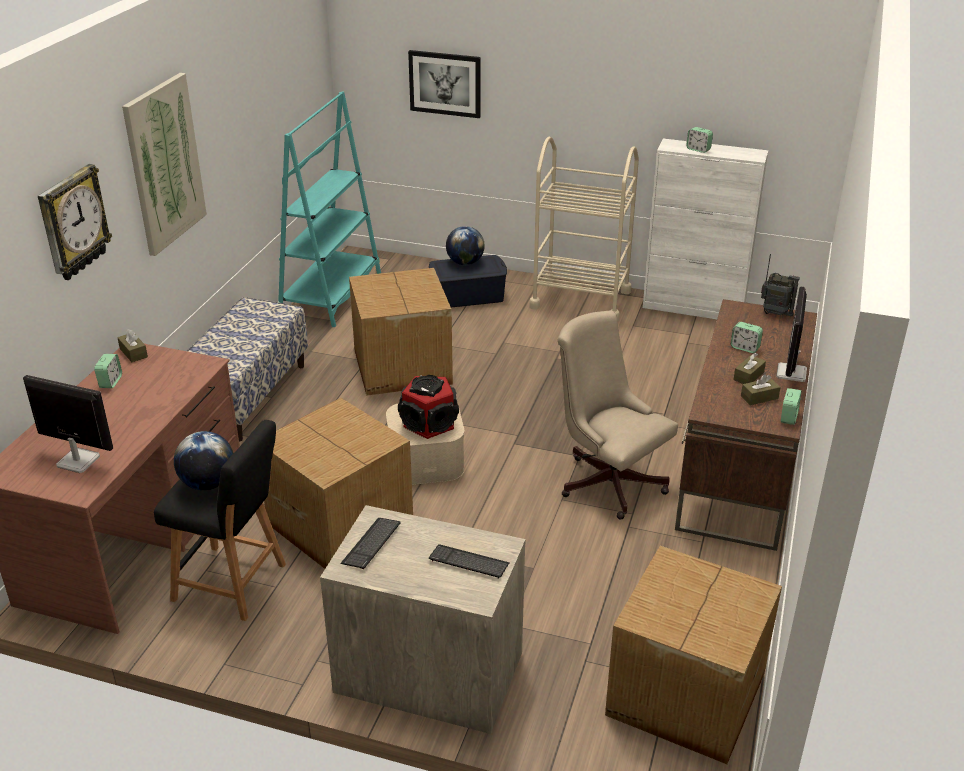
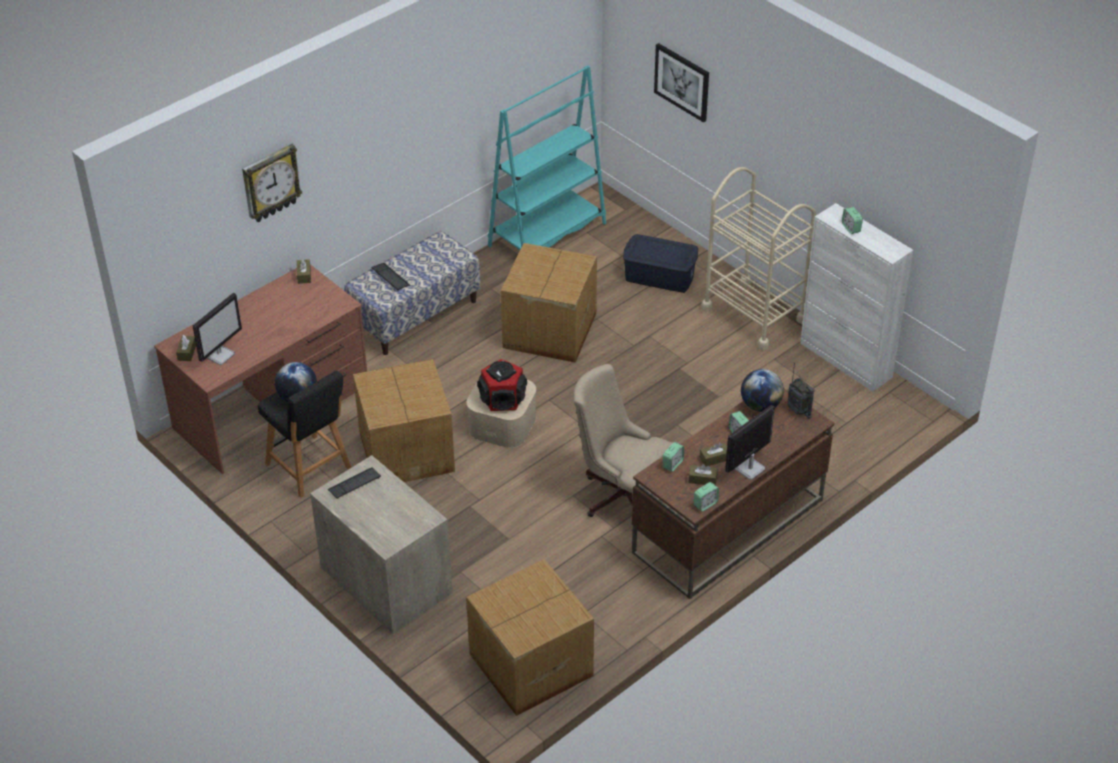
camera: 30 degrees right, 10 degrees up
monitor [23,375,113,473] -> monitor turned 75 degrees clockwise [193,293,242,365]
alarm clock [94,354,122,388] -> alarm clock moved to [663,442,684,472]
picture [122,73,207,256] -> none
keyboard [429,544,510,579] -> keyboard moved to [371,263,410,290]
globe [446,226,485,265] -> globe moved to [741,369,784,412]
beige office chair [557,310,678,520] -> beige office chair turned 45 degrees counterclockwise [573,364,673,517]
none -> brown tissue box [176,335,196,361]

